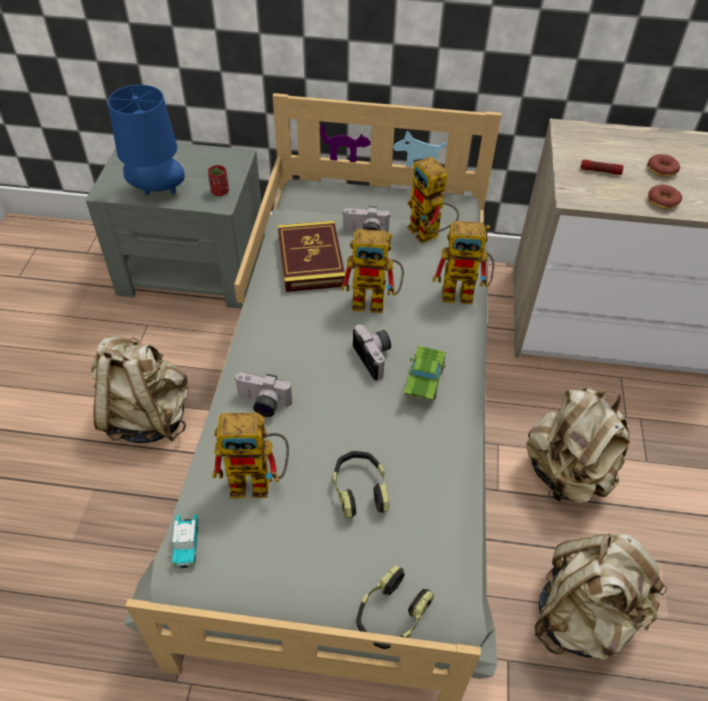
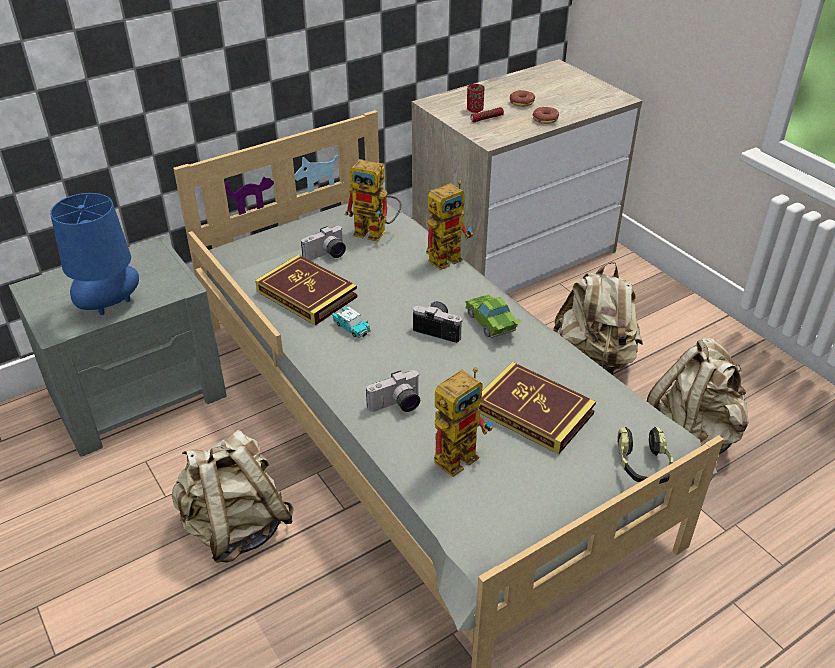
camera: 40 degrees left, 10 degrees down
toy car [169,514,198,568] -> toy car moved to [332,306,371,338]
red cup [208,165,229,196] -> red cup moved to [467,84,485,113]
headphones [333,451,389,518] -> book [479,362,596,454]
toy robot [341,229,404,313] -> none

